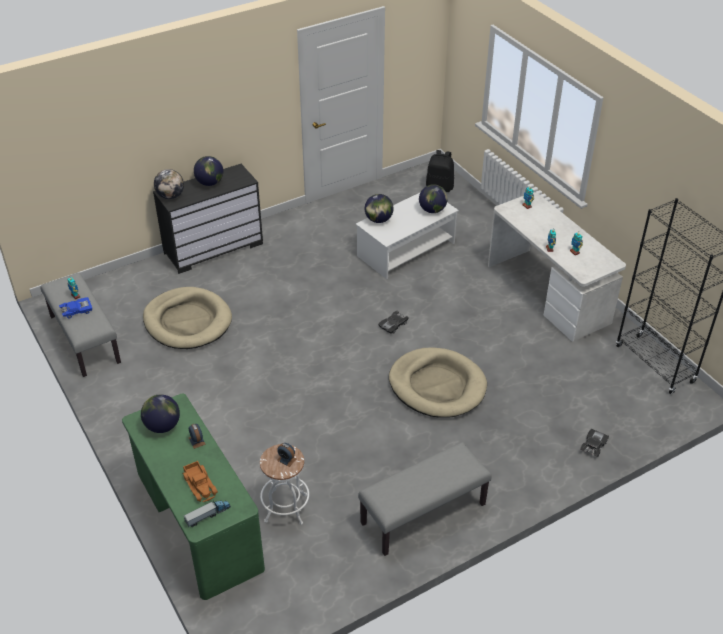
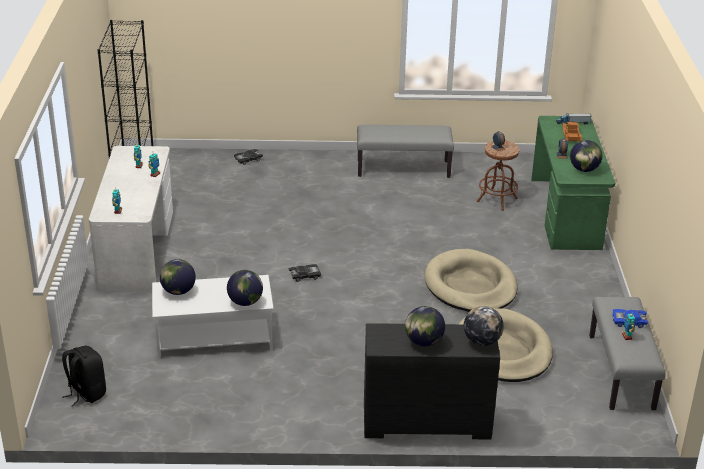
camera: 150 degrees left, 10 degrees down
white stool [260,444,309,525] -> brown stool [477,141,520,211]
beige dog bed [389,347,487,418] -> beige dog bed moved to [424,249,518,312]

